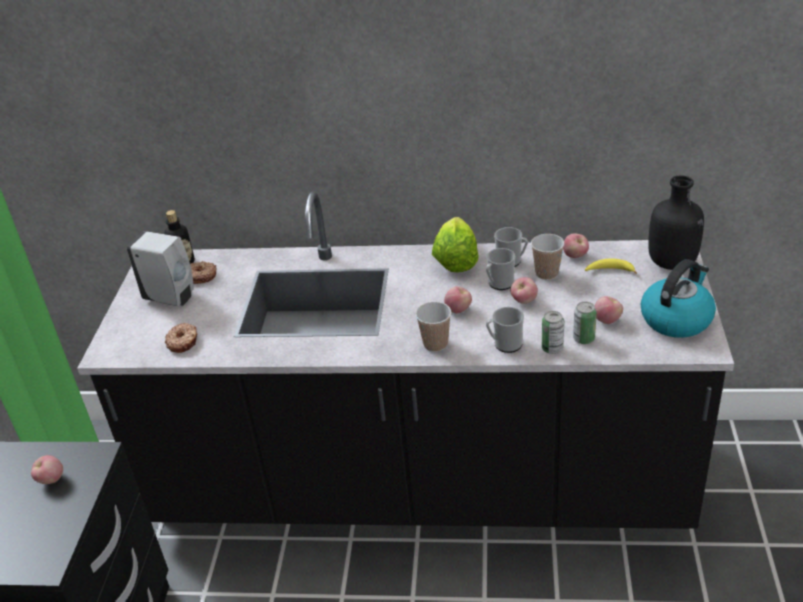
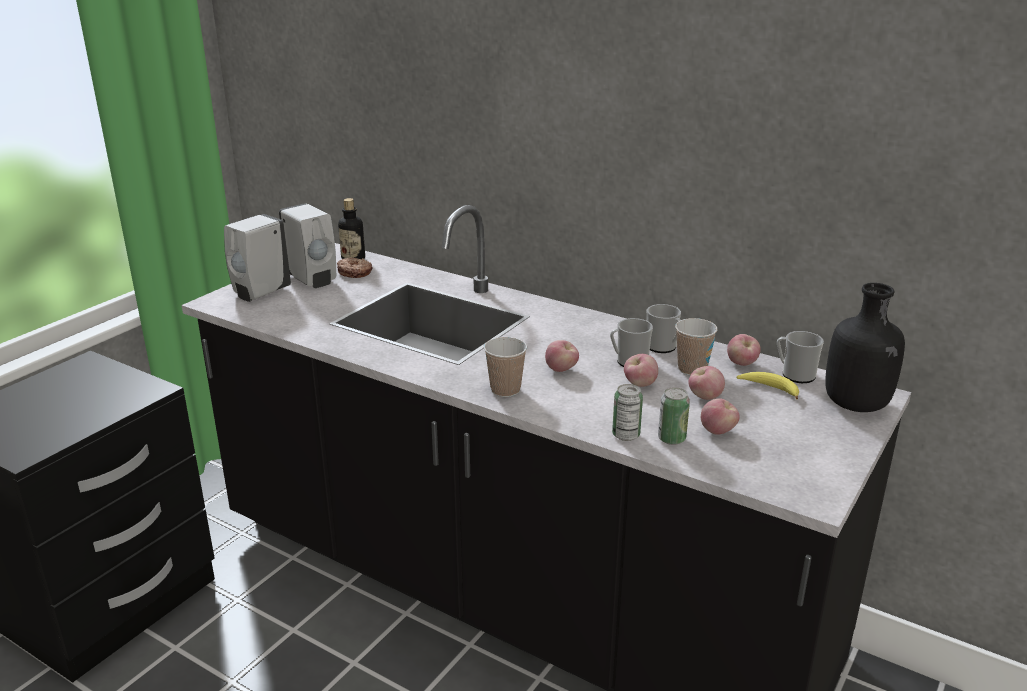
camera: 25 degrees right, 10 degrees down
apple [31,455,63,484] -> apple moved to [688,366,725,400]
donut [165,323,198,353] -> none
lettuce [432,217,479,273] -> none
mug [486,307,524,353] -> mug moved to [777,331,824,383]
kettle [641,259,716,338] -> none
none -> white soap dispenser [224,214,291,302]

